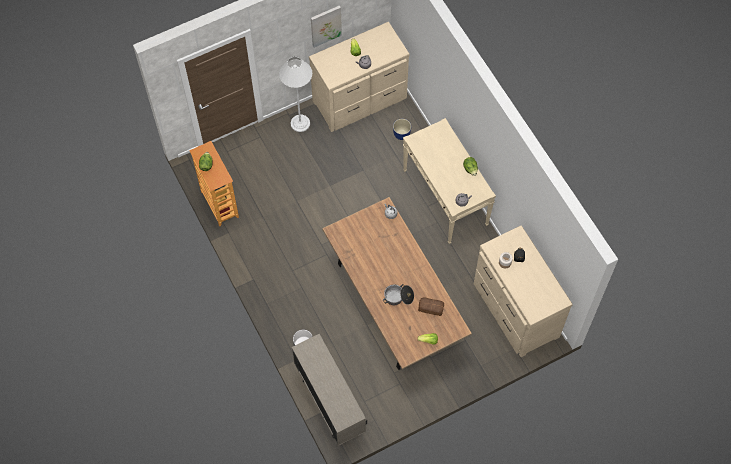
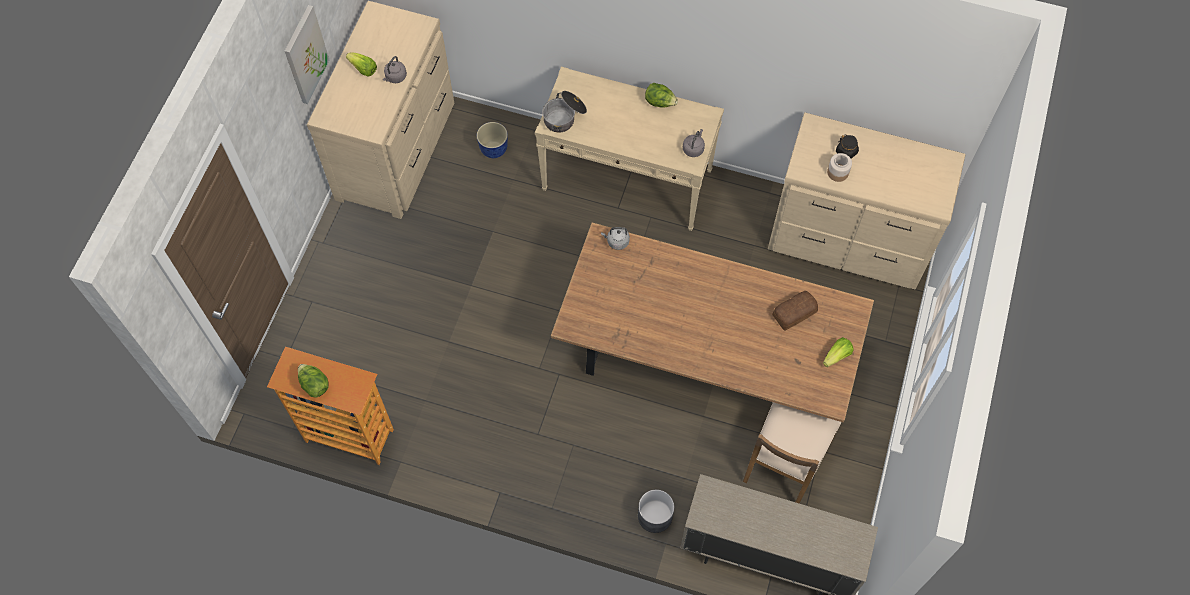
camera: 45 degrees left, 0 degrees up
white floor lamp [279,56,312,132] -> none
cooking pot [383,284,414,305] -> cooking pot moved to [542,91,587,132]
none -> brown chair [743,402,841,504]

